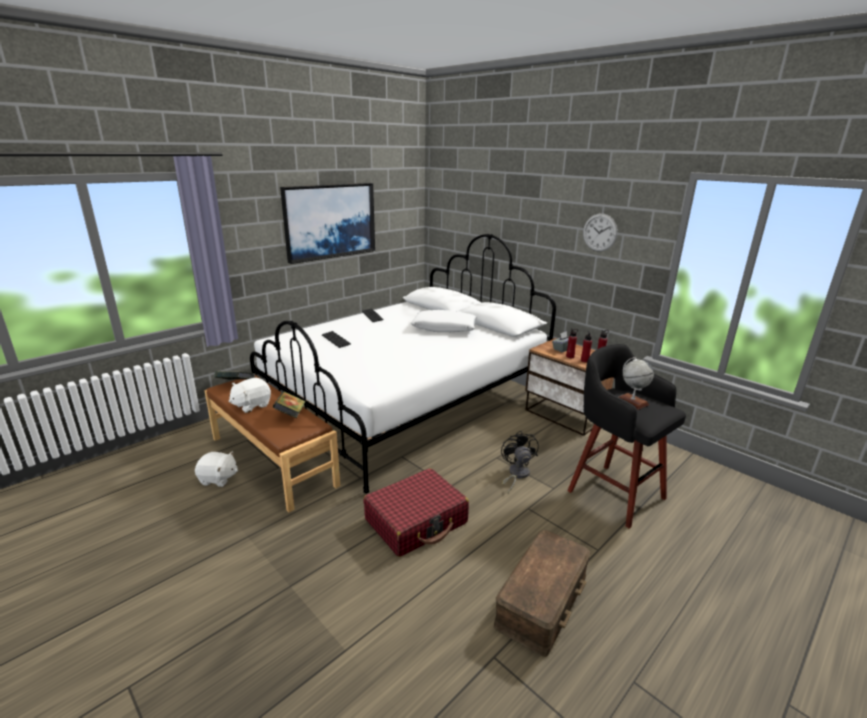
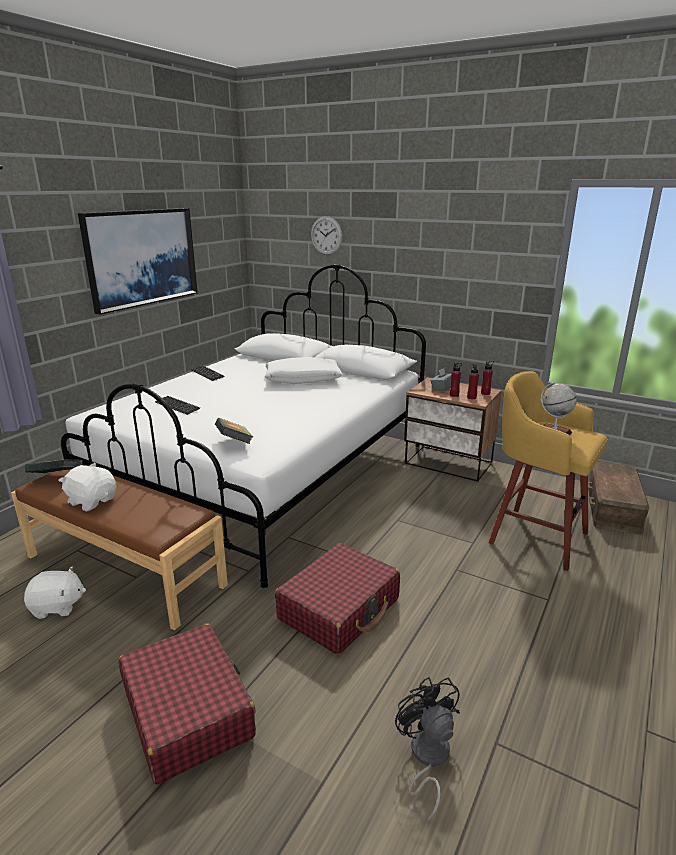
camera: 15 degrees left, 0 degrees up
white plush toy [229,378,271,413] -> white plush toy turned 90 degrees clockwise [59,463,117,512]
book [273,391,306,418] -> book moved to [215,418,253,444]
brown storage box [494,530,590,657] -> brown storage box moved to [588,461,650,535]
black fan [501,431,539,493] -> black fan moved to [395,677,460,821]
black stool [567,344,686,529] -> yellow stool [489,371,608,571]
wall clock [583,213,618,251] -> wall clock moved to [311,216,342,255]
none -> red suitcase [119,623,256,785]

